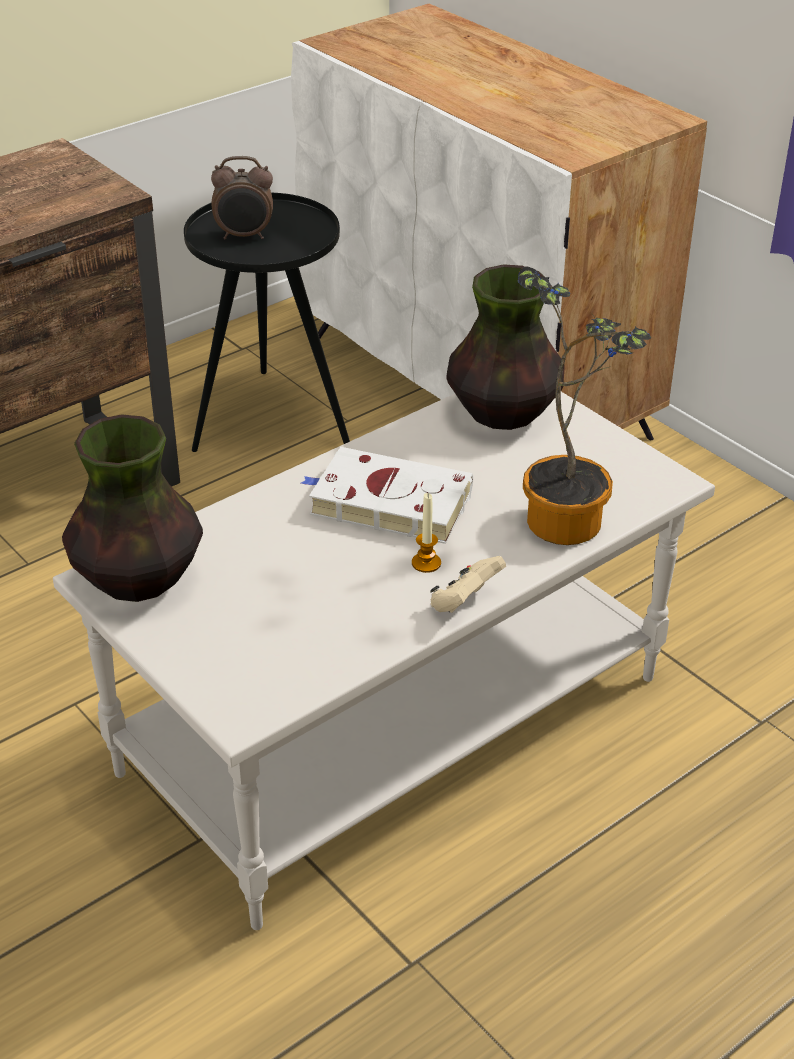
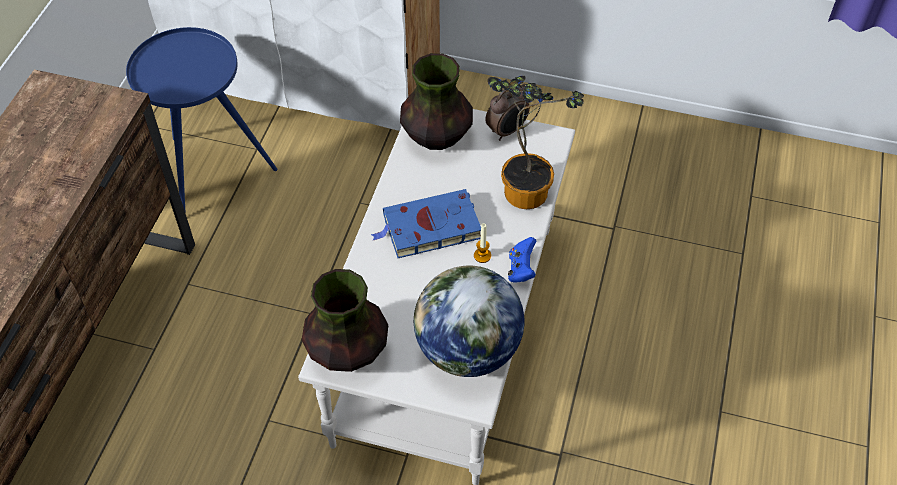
camera: 35 degrees left, 15 degrees up
black side table [184,193,350,452] -> blue side table [126,27,277,214]
alarm clock [211,156,273,239] -> alarm clock moved to [485,84,530,141]
white book [301,447,473,544] -> blue book [371,189,481,258]
beige game controller [430,556,506,613] -> blue game controller [508,237,536,283]
none -> globe [414,265,524,377]

